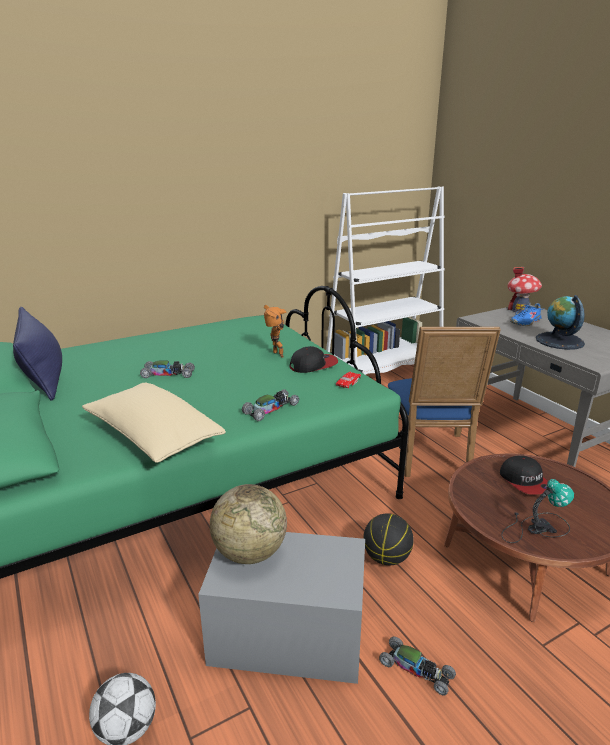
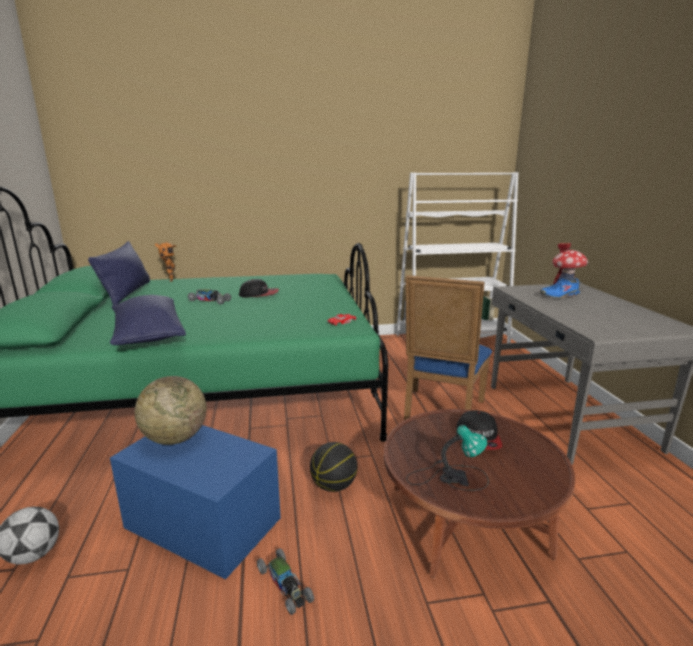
camera: 20 degrees right, 5 degrees down
beige pillow [82,383,226,463] -> blue pillow [110,295,186,345]
grey storage box [198,532,365,684] -> blue storage box [110,425,281,579]
toy car [242,390,299,421] -> none
toy robot [264,305,287,358] -> toy robot moved to [155,242,177,282]
cap [289,346,338,373] -> cap moved to [239,279,279,297]
globe [536,295,585,350] -> none

